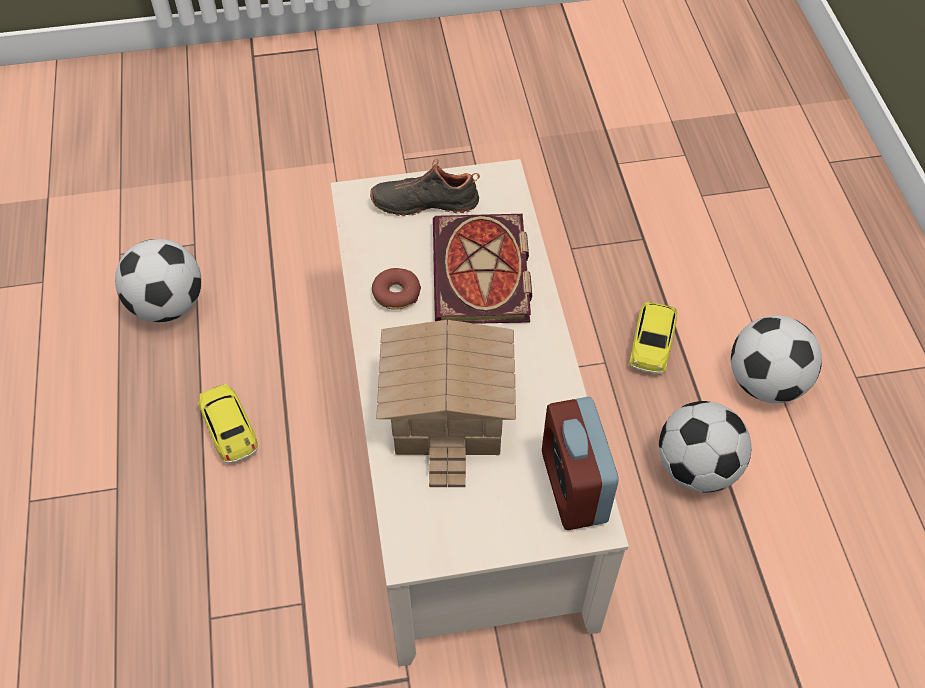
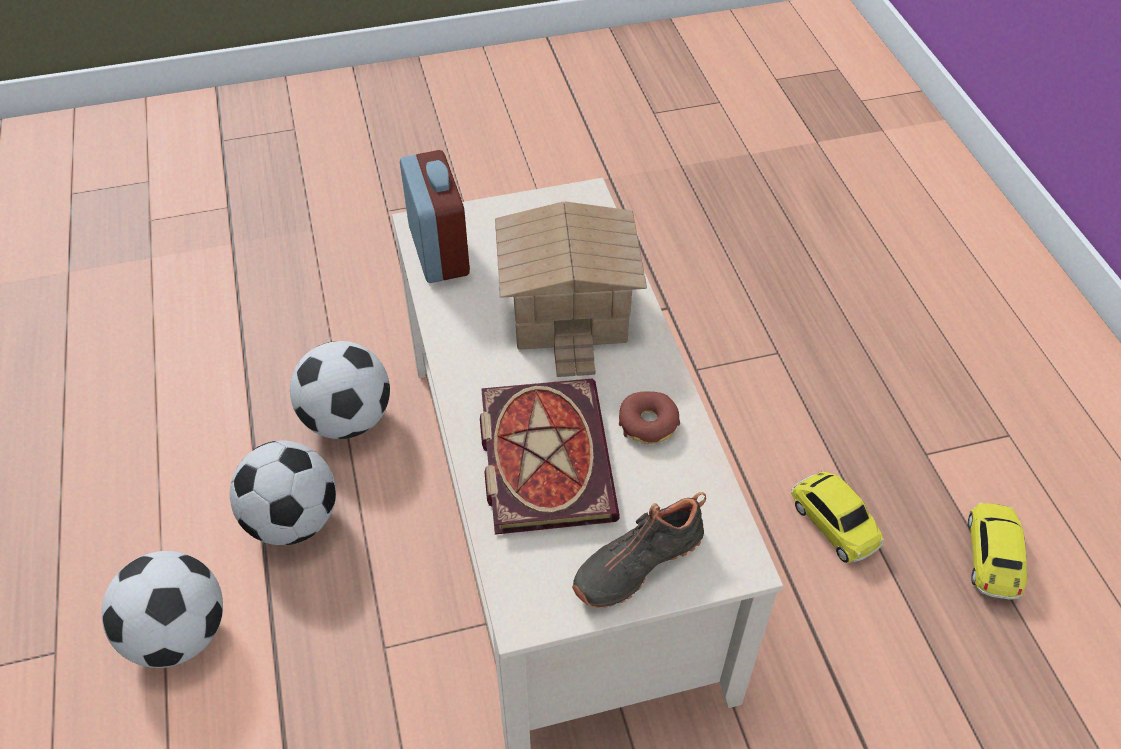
camera: 175 degrees right, 5 degrees down
football [115,239,202,322] -> football moved to [290,341,390,439]
black shoe [370,158,480,216] -> black shoe turned 150 degrees clockwise [572,492,706,608]
toy car [629,301,677,374] -> toy car moved to [968,503,1027,600]

